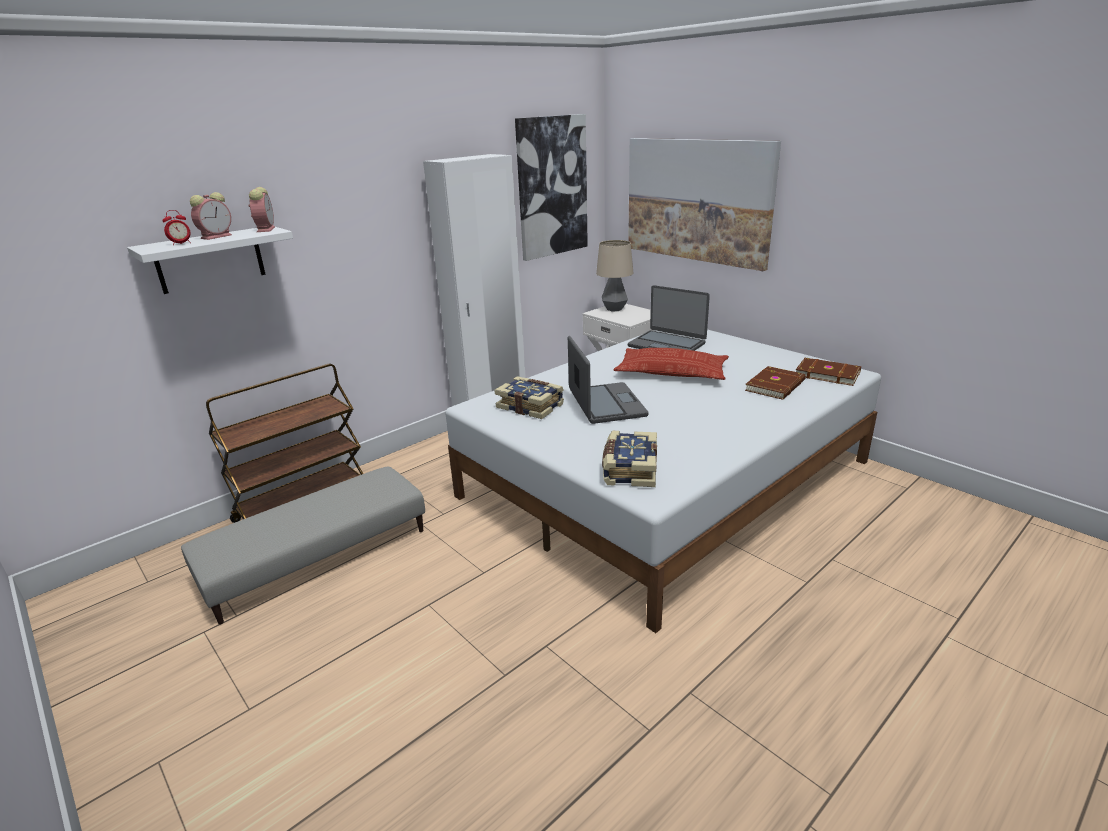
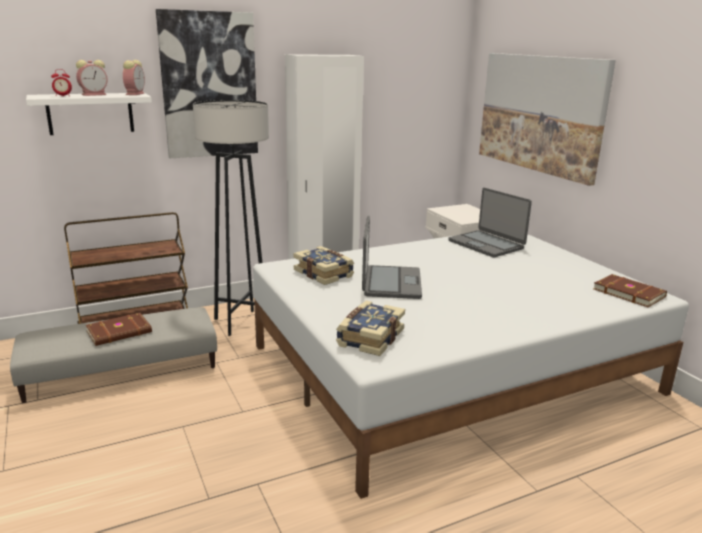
camera: 15 degrees right, 5 degrees down
picture [515,114,588,261] -> picture moved to [156,9,258,158]
table lamp [596,240,633,311] -> none
pillow [614,348,729,380] -> none
brown book [745,366,806,400] -> brown book moved to [86,313,152,346]
none -> grey floor lamp [193,100,269,336]

